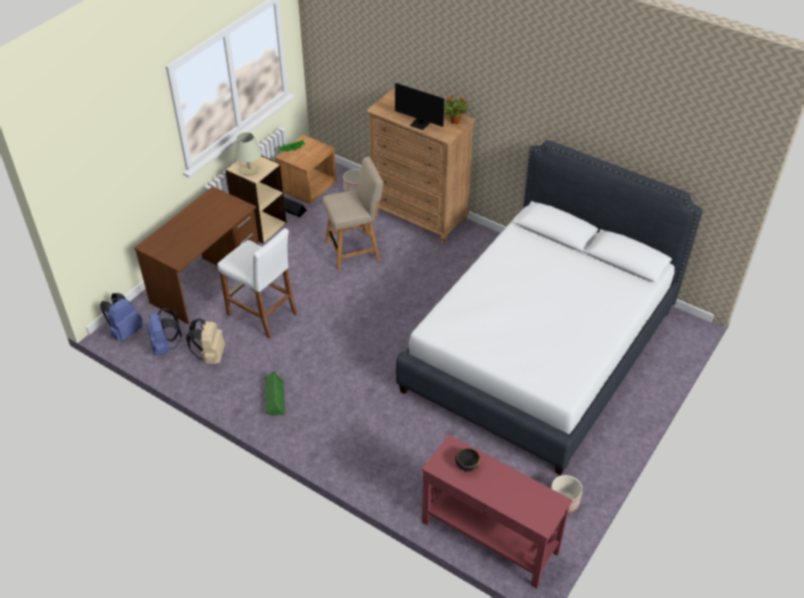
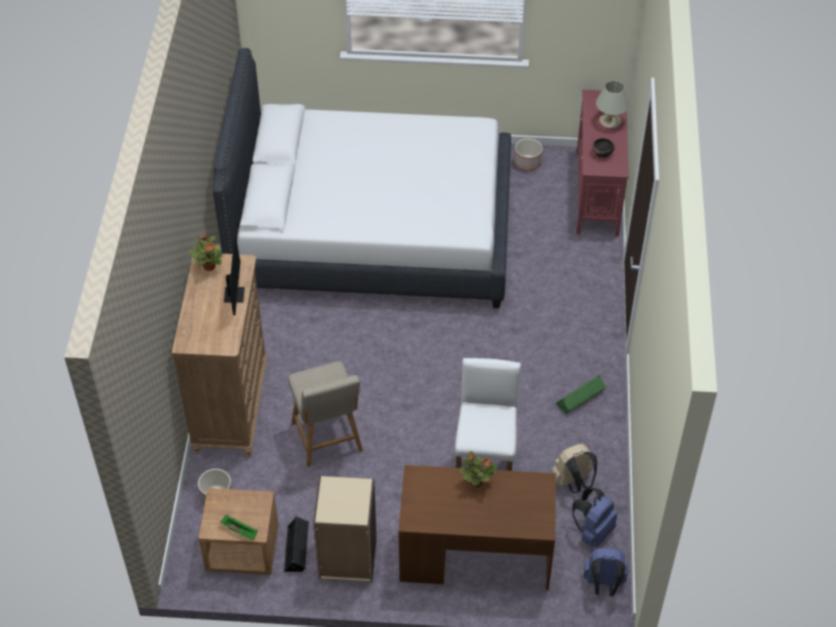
camera: 120 degrees left, 5 degrees up
beige table lamp [233,132,262,176] -> beige table lamp moved to [596,80,629,129]
beige chair [322,157,383,270] -> beige chair turned 150 degrees counterclockwise [288,362,363,467]
none -> potted plant [459,451,497,487]

